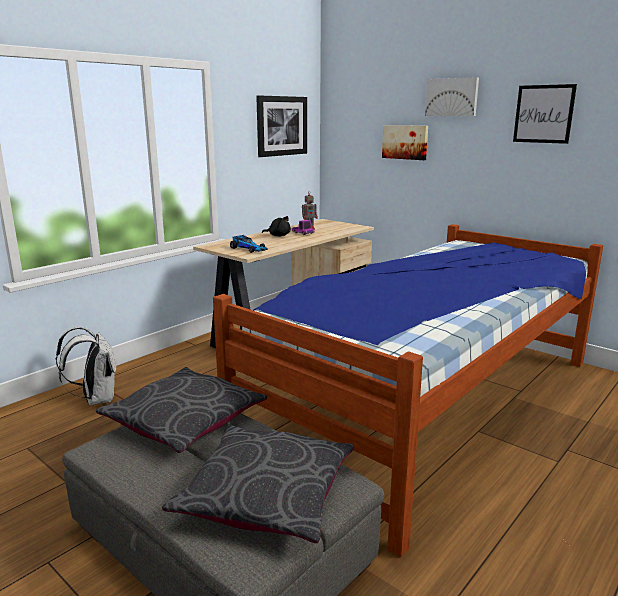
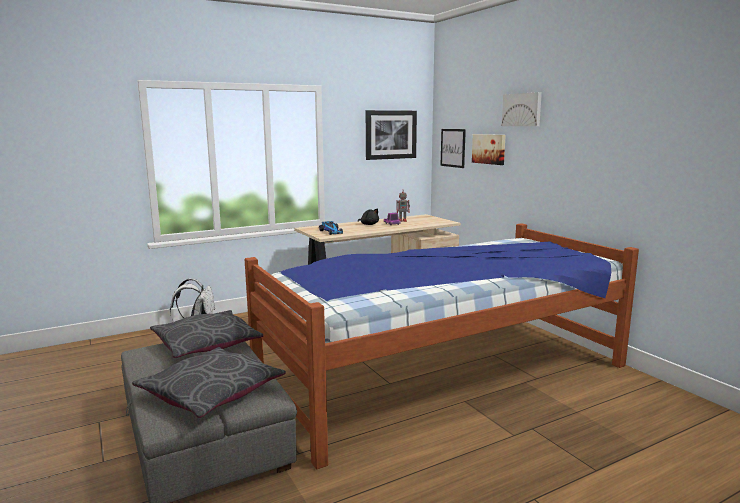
camera: 20 degrees right, 5 degrees down
picture [513,84,577,144] -> picture moved to [440,129,466,168]

